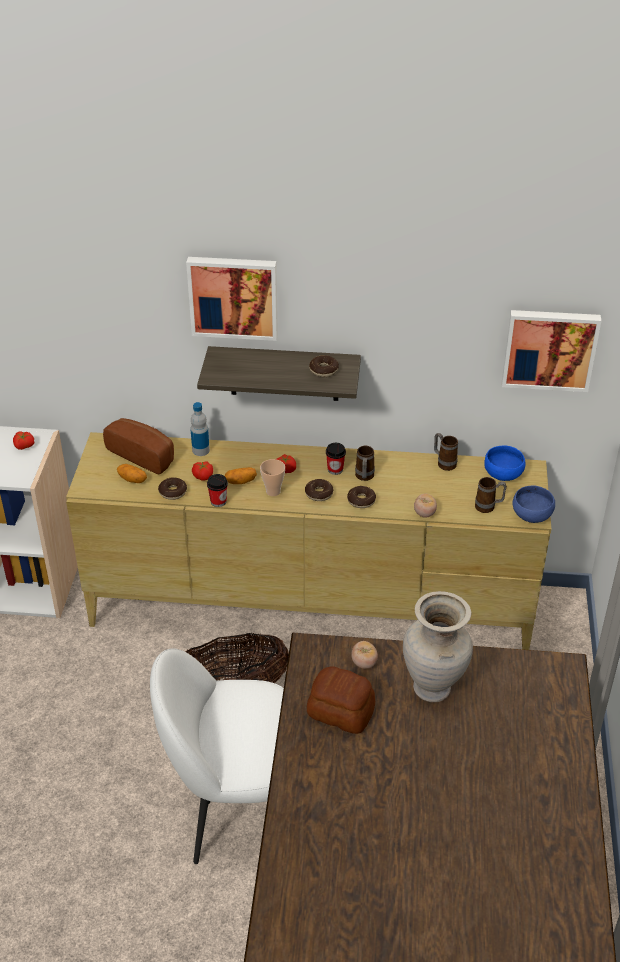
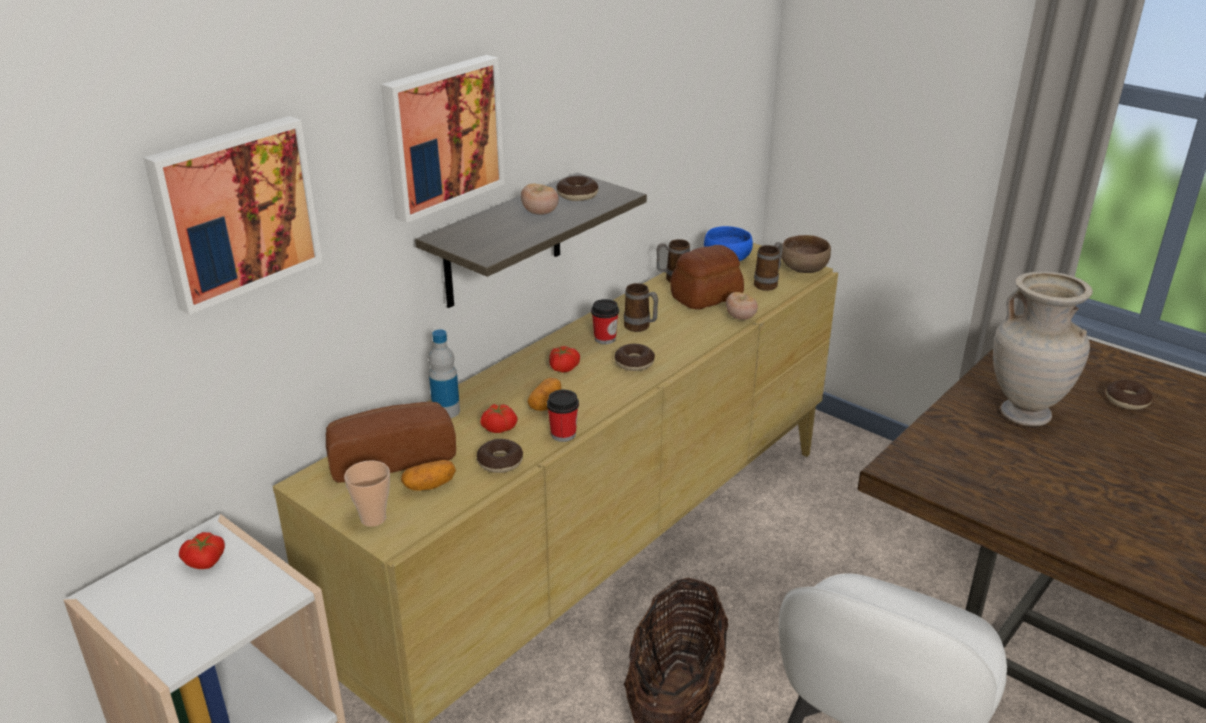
camera: 55 degrees left, 10 degrees down
cup [260,459,285,496] -> cup moved to [344,460,390,527]
bread [307,666,375,734] -> bread moved to [670,245,744,309]
donut [347,486,376,508] -> donut moved to [1106,380,1153,410]
tomato [351,641,378,669] -> tomato moved to [521,184,559,215]
picture [502,310,601,392] -> picture moved to [143,116,322,315]
blue bowl [512,485,555,523] -> brown bowl [781,235,831,273]

